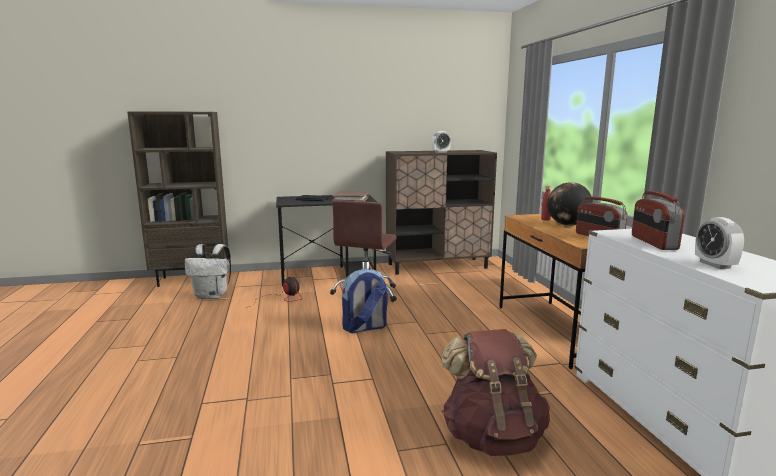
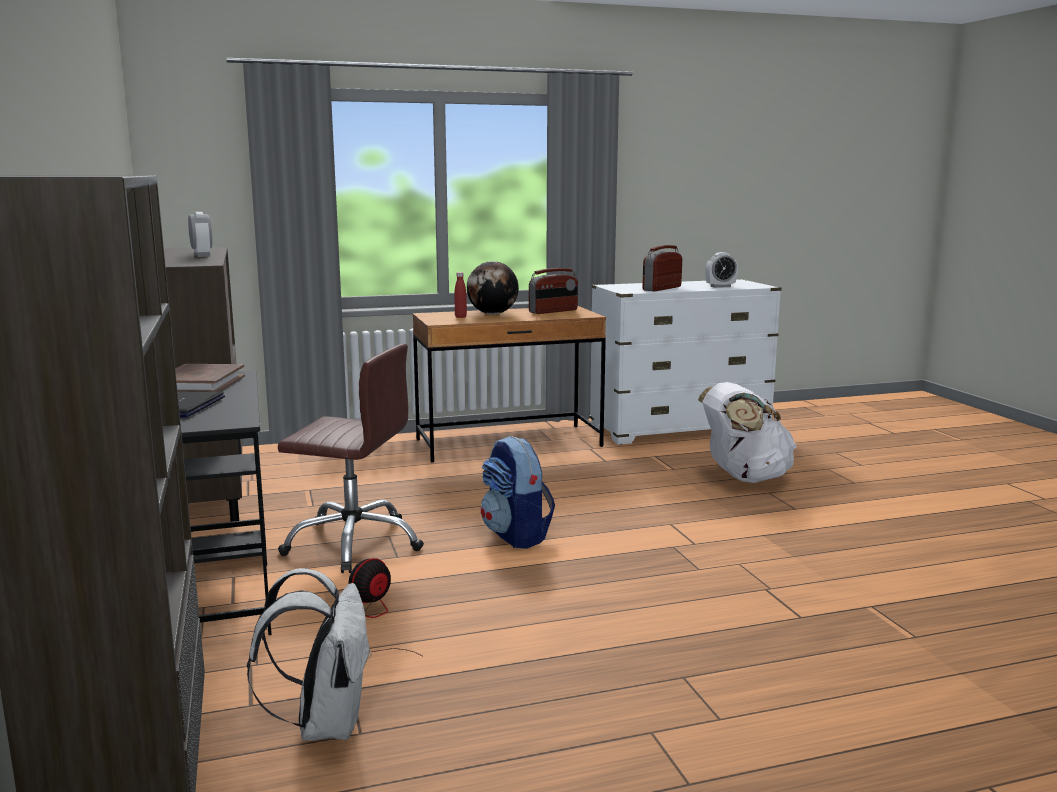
camera: 95 degrees left, 0 degrees up
brown backpack [441,329,550,456] -> white backpack [698,382,797,483]
radio [632,191,685,250] -> radio turned 135 degrees clockwise [642,245,682,291]

